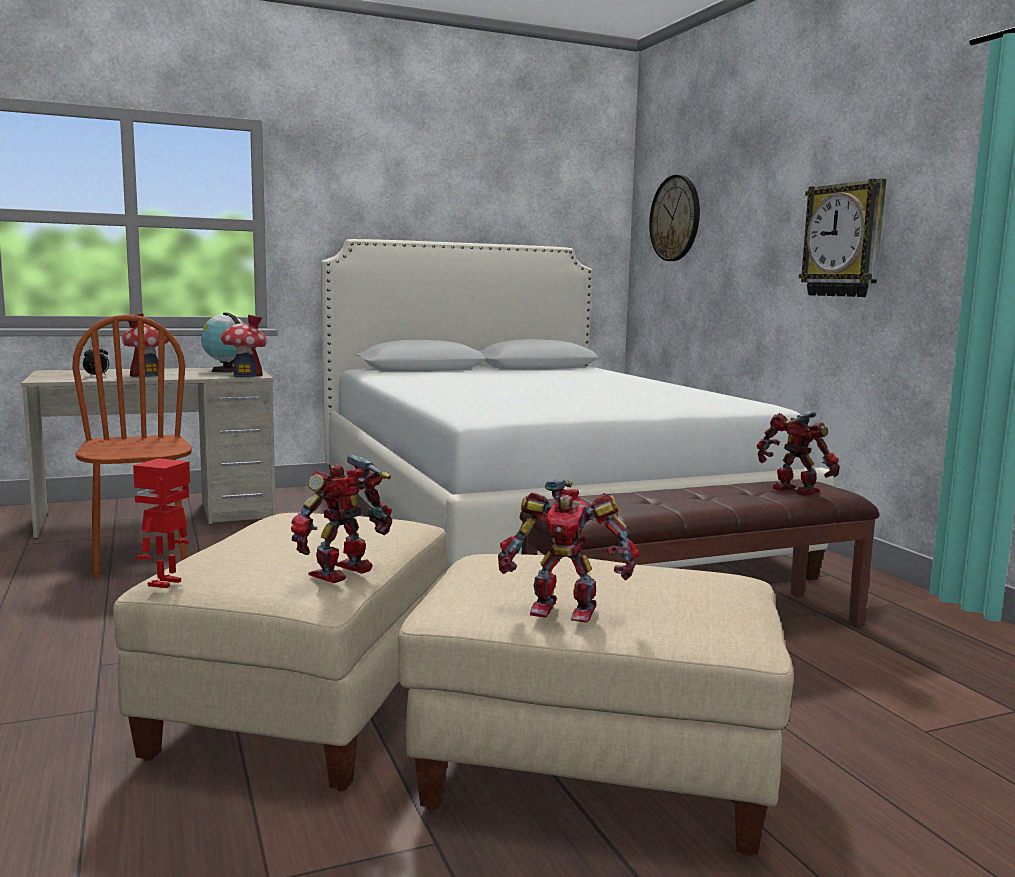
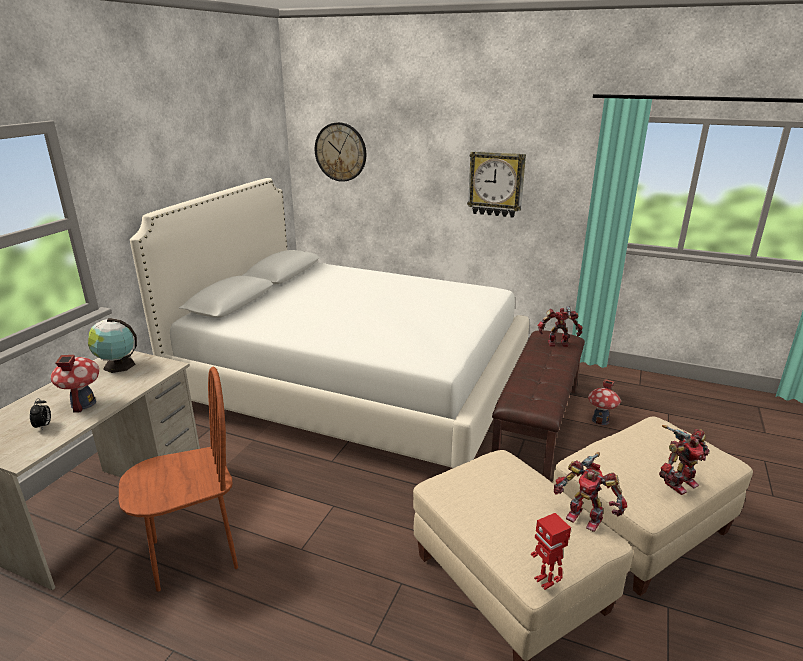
camera: 45 degrees left, 15 degrees up
brown chair [72,315,192,579] -> brown chair turned 135 degrees clockwise [119,367,238,592]
toy house [221,315,267,377] -> toy house moved to [588,379,621,425]
toy robot [291,454,392,583] -> toy robot turned 45 degrees counterclockwise [554,452,627,532]

